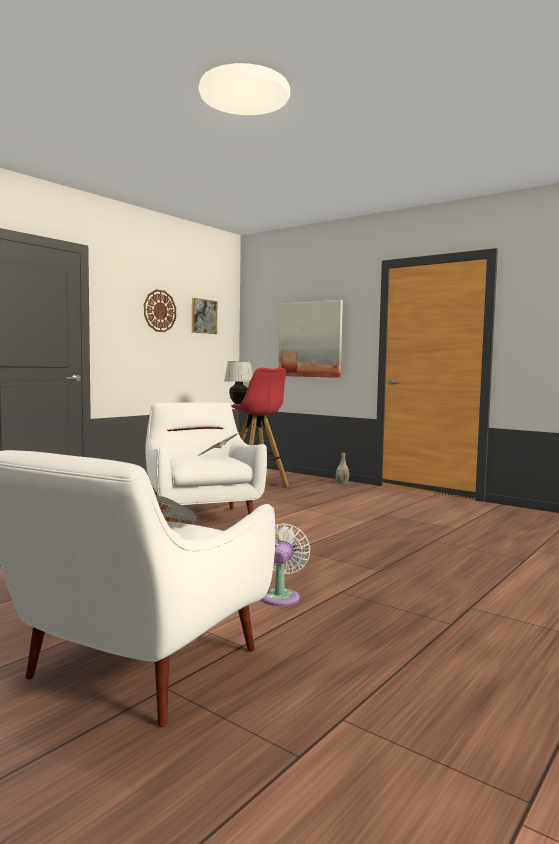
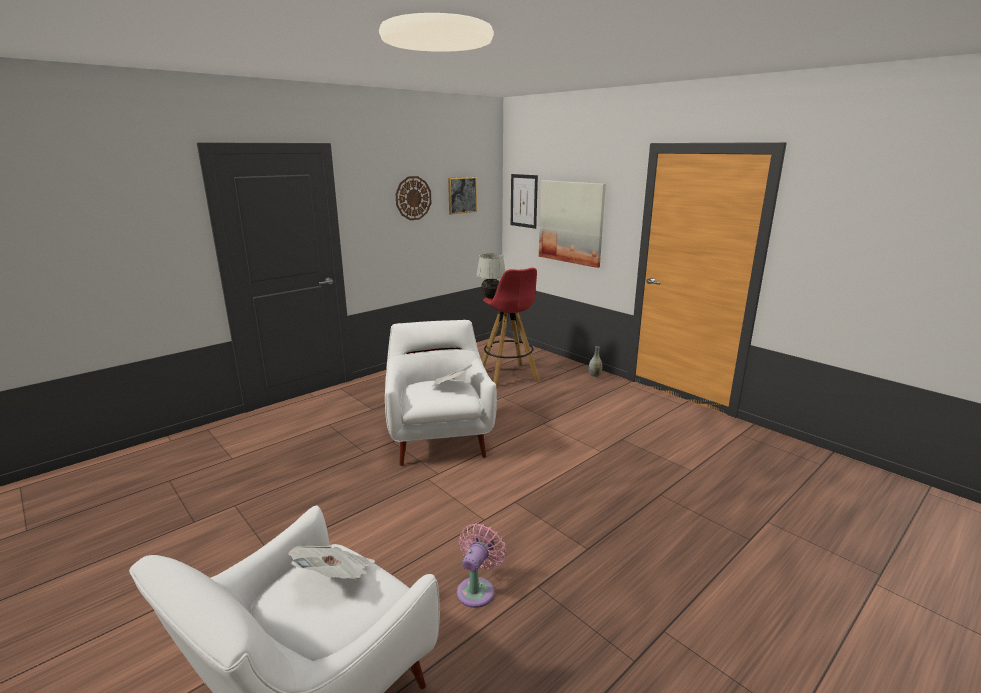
camera: 10 degrees right, 15 degrees up
white fan [261,523,311,606] -> pink fan [457,523,506,608]
none -> picture [511,174,538,229]

